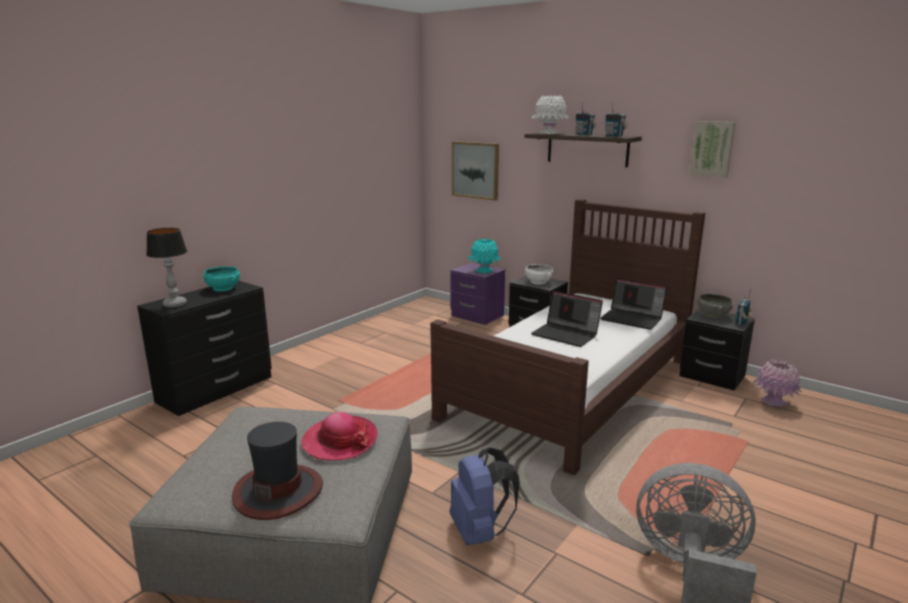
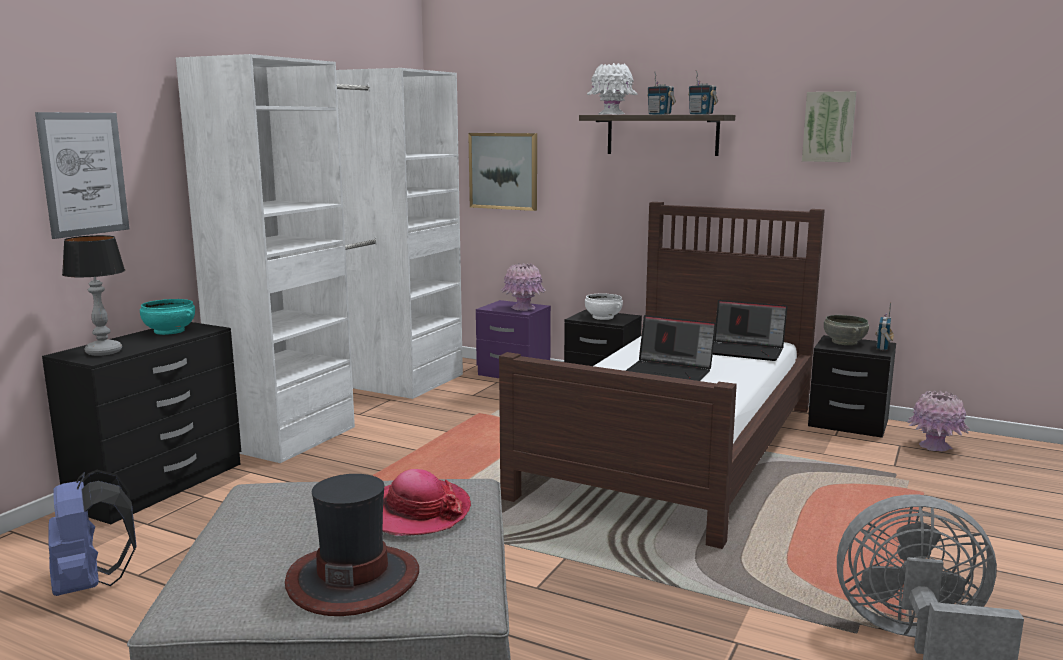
camera: 10 degrees left, 5 degrees down
blue backpack [450,447,520,545] -> blue backpack moved to [48,470,137,596]
turquoise vase [469,238,501,273] -> pink vase [501,263,546,311]
none -> picture [35,112,129,239]
none -> white wardrobe [176,54,463,463]

